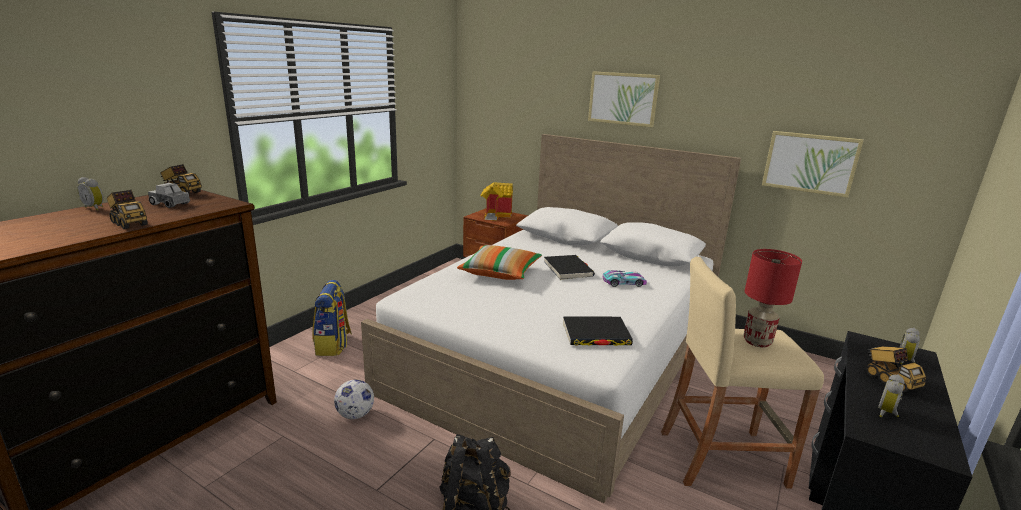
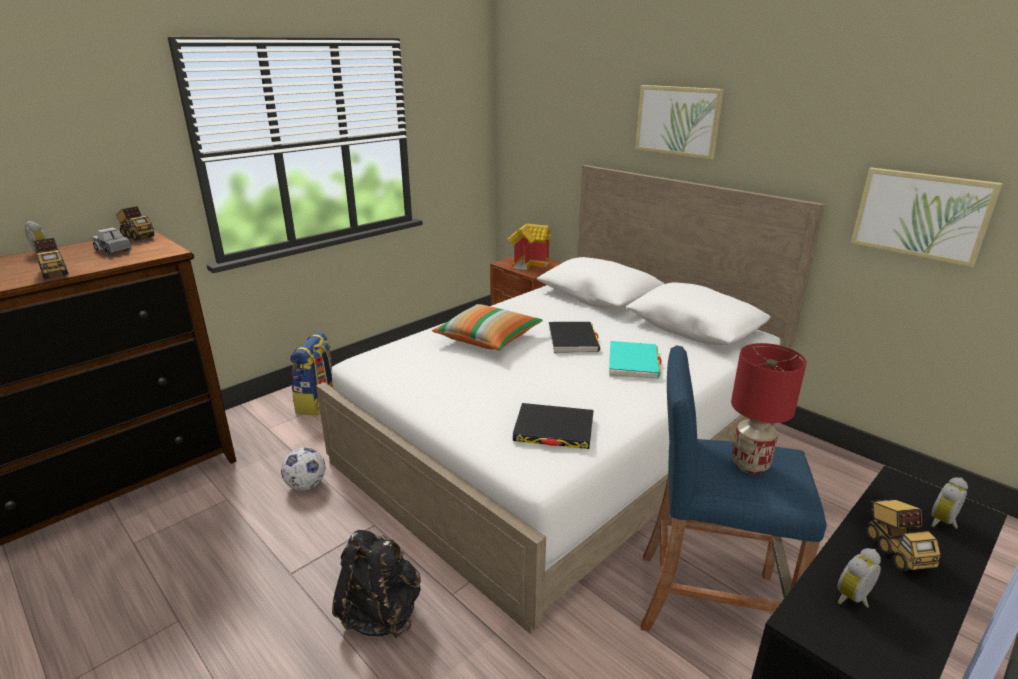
camera: 15 degrees right, 5 degrees up
toy car [603,270,647,287] -> turquoise book [609,341,662,379]
beige stool [661,257,824,488] -> blue stool [641,345,827,631]

